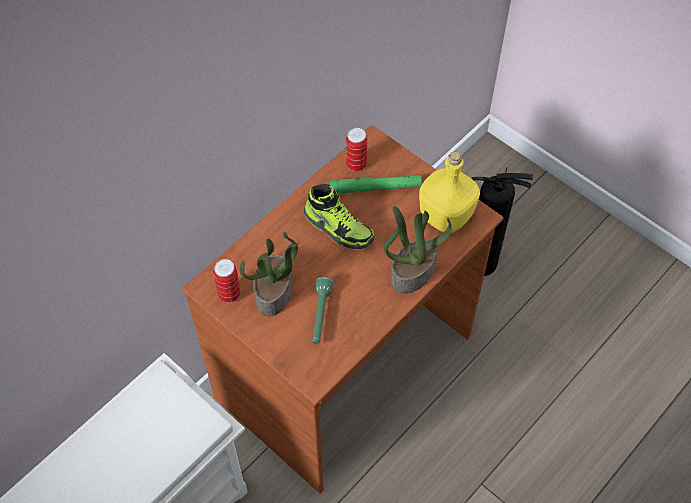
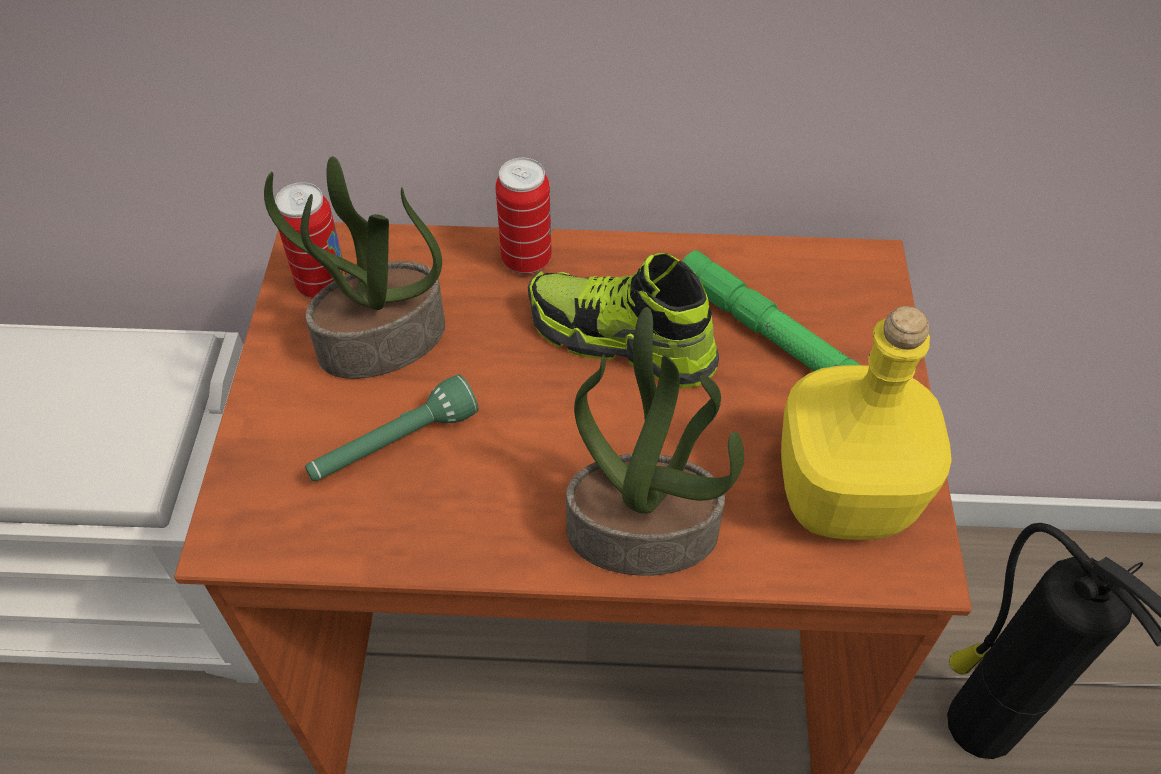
camera: 50 degrees right, 5 degrees down
shoe [304,184,375,250] -> shoe turned 120 degrees clockwise [528,253,719,388]
can [346,128,367,171] -> can moved to [496,158,552,274]

